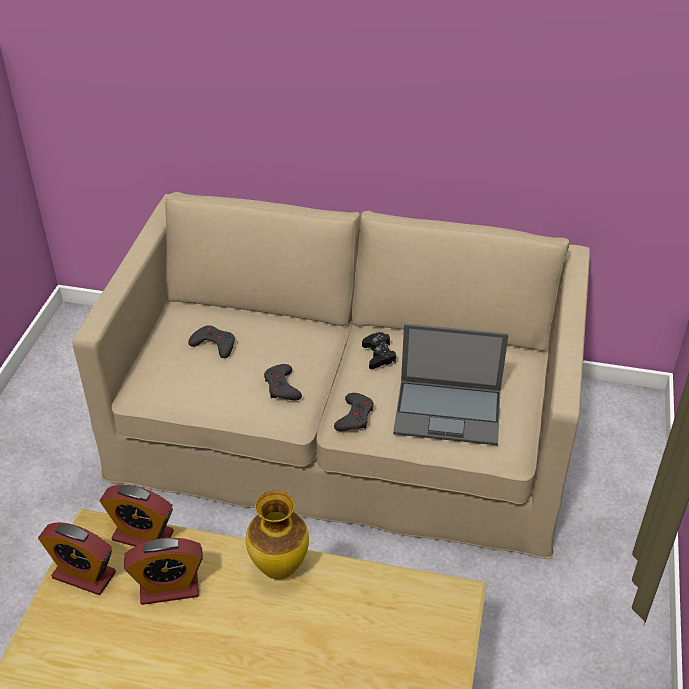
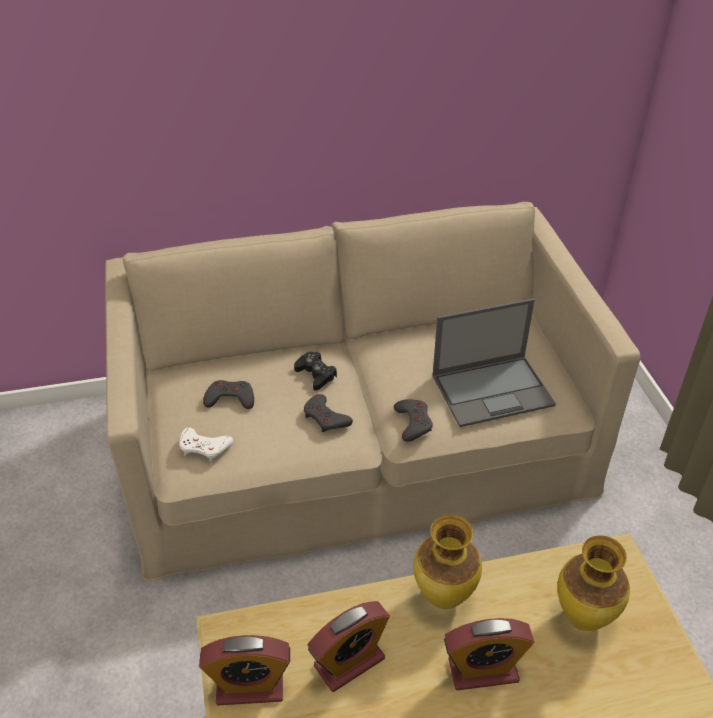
camera: 25 degrees left, 0 degrees up
alarm clock [100,485,174,546] -> alarm clock moved to [444,618,534,690]
black game controller [362,332,396,369] -> black game controller moved to [294,352,337,391]
none -> white game controller [179,427,233,461]
none -> vase [557,535,630,631]

